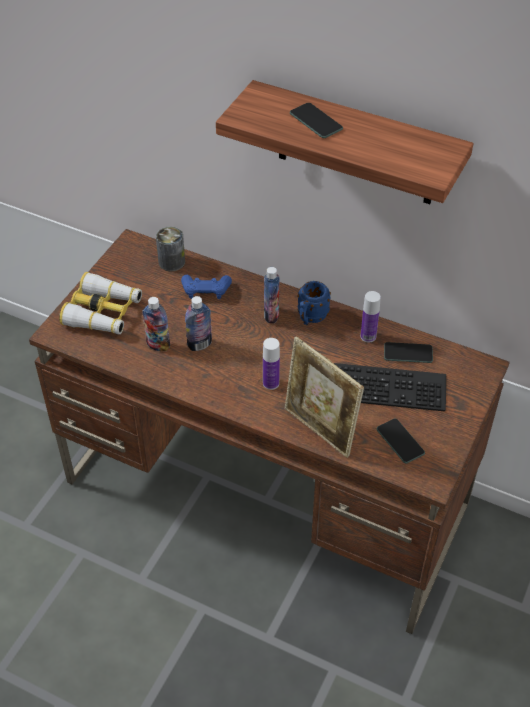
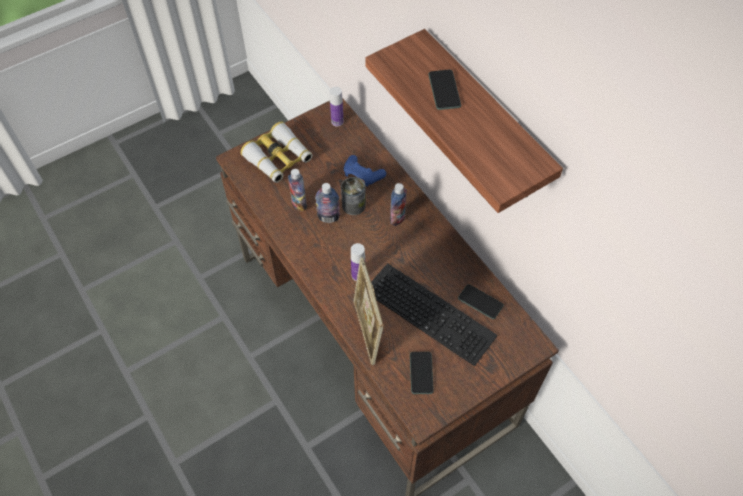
camera: 30 degrees right, 10 degrees up
can [156,226,185,271] -> can moved to [341,177,366,215]
blue mug [297,281,331,325] -> none
bottle [360,291,381,343] -> bottle moved to [330,87,344,127]

